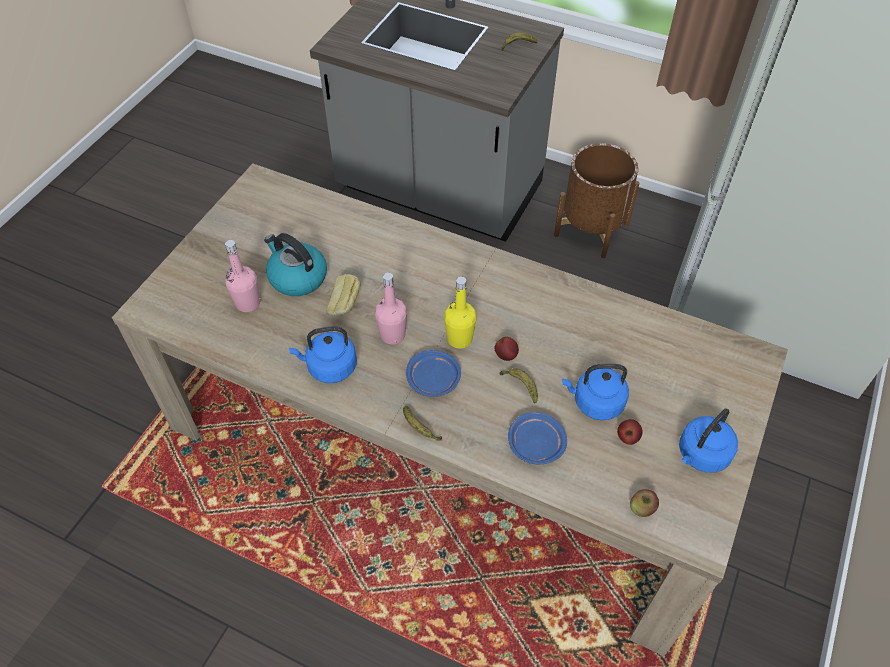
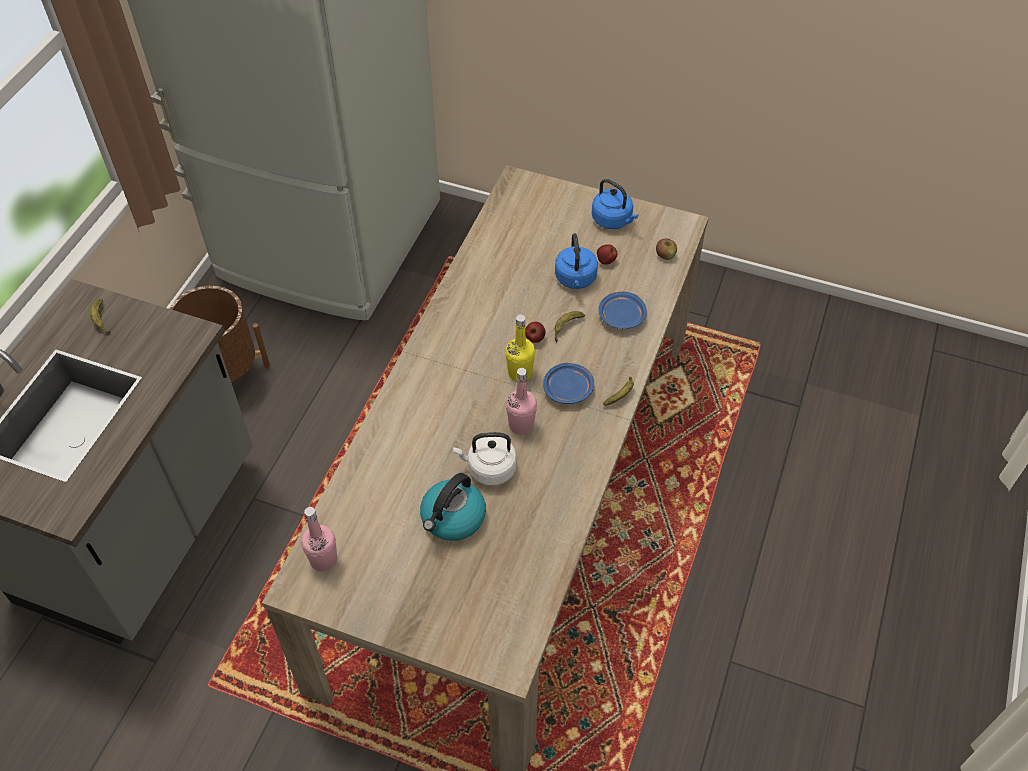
camera: 95 degrees left, 0 degrees up
pink bottle [225,240,261,312] -> pink bottle moved to [301,507,337,571]
blue kettle [289,326,357,383] -> none
bread [326,274,361,316] -> white kettle [453,432,517,486]

